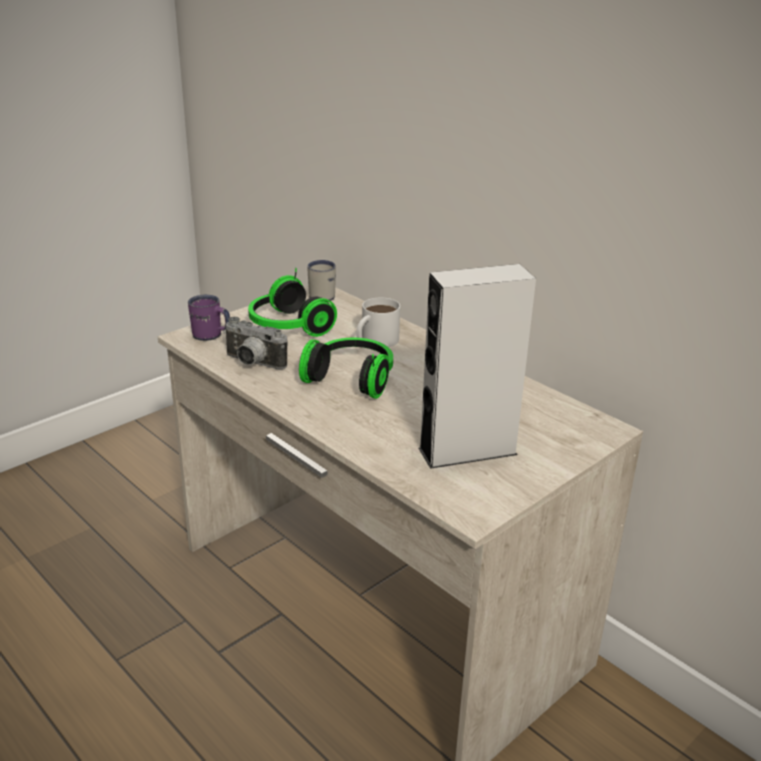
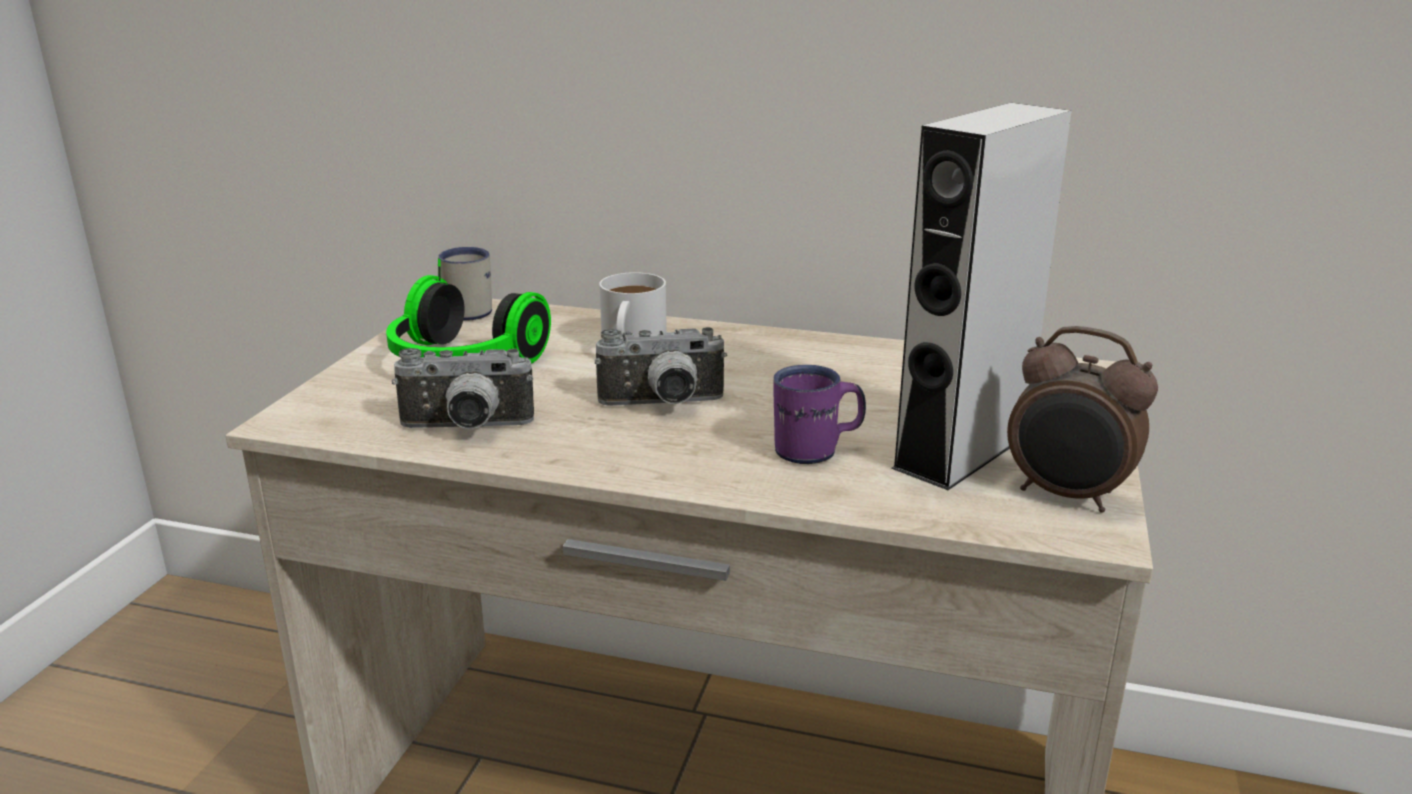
camera: 30 degrees left, 5 degrees down
purple mug [188,295,230,341] -> purple mug moved to [773,365,866,464]
headphones [299,338,393,399] -> camera [595,327,727,406]
none -> alarm clock [1007,326,1158,513]

